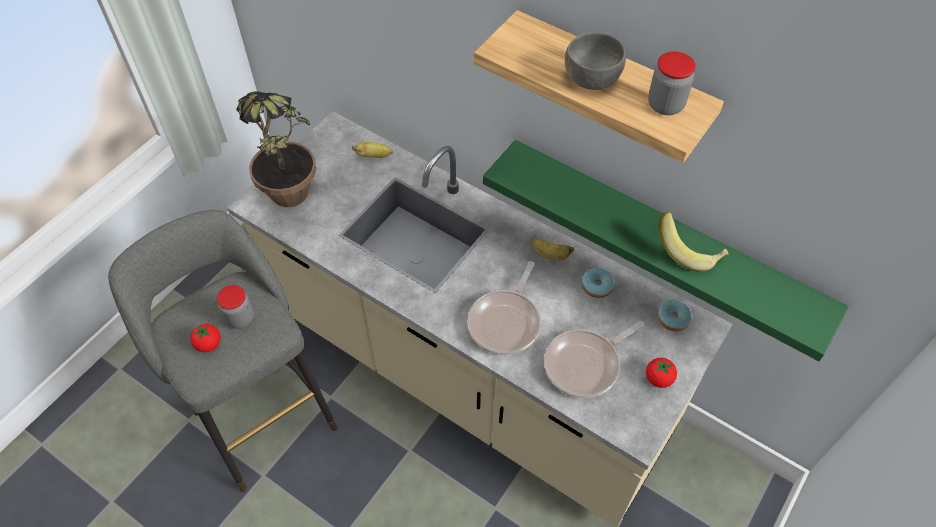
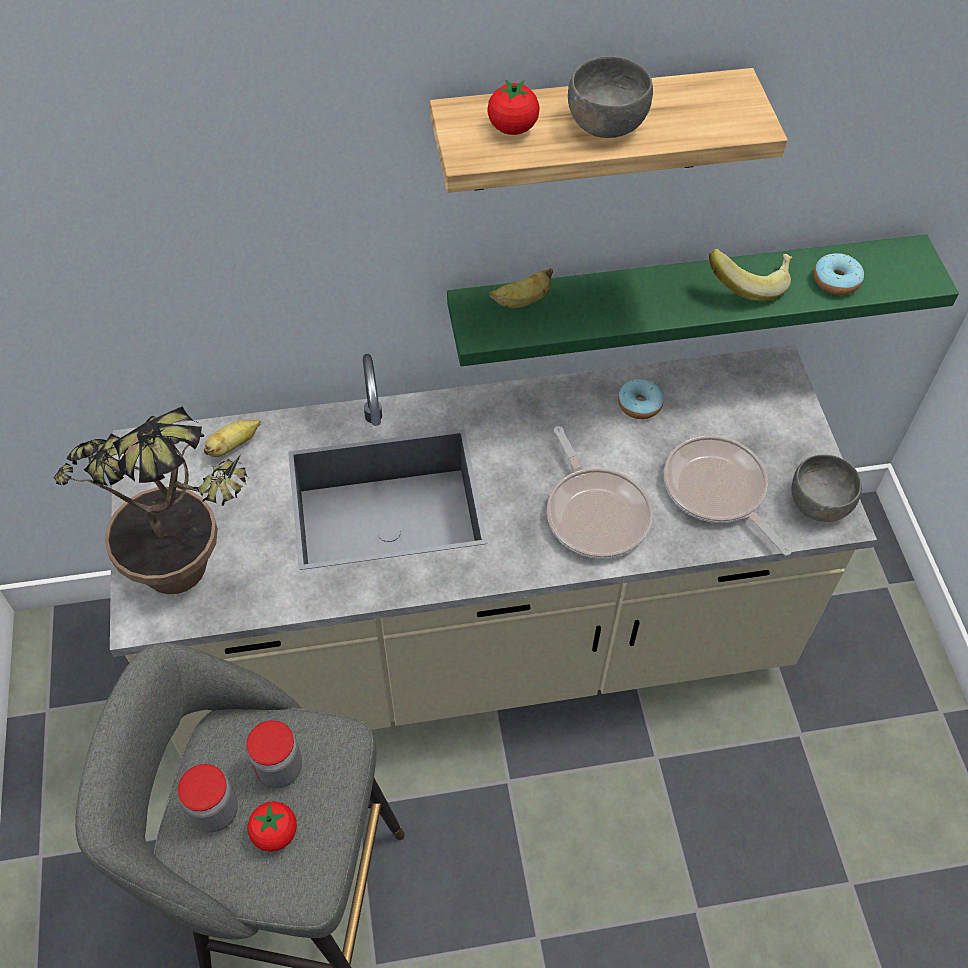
camera: 45 degrees left, 0 degrees up
banana [531,238,574,260] -> banana moved to [489,268,553,308]
frying pan [544,321,644,398] -> frying pan turned 135 degrees clockwise [664,435,792,556]
tomato [646,358,677,388] -> tomato moved to [487,80,540,135]
jar [648,52,696,115] -> jar moved to [178,764,238,832]
donut [657,300,692,331] -> donut moved to [814,253,864,295]
none -> grey bowl [791,455,862,522]

